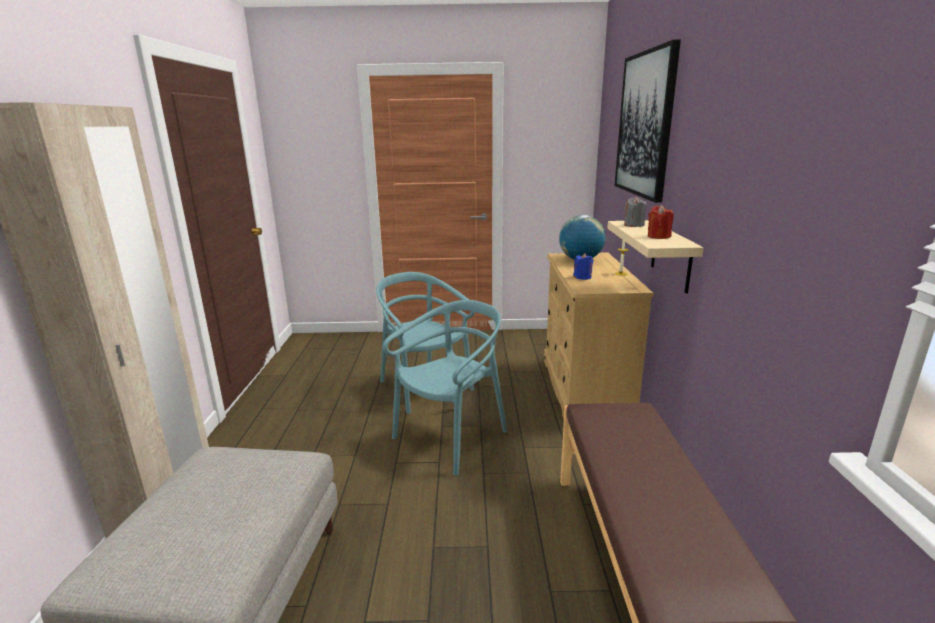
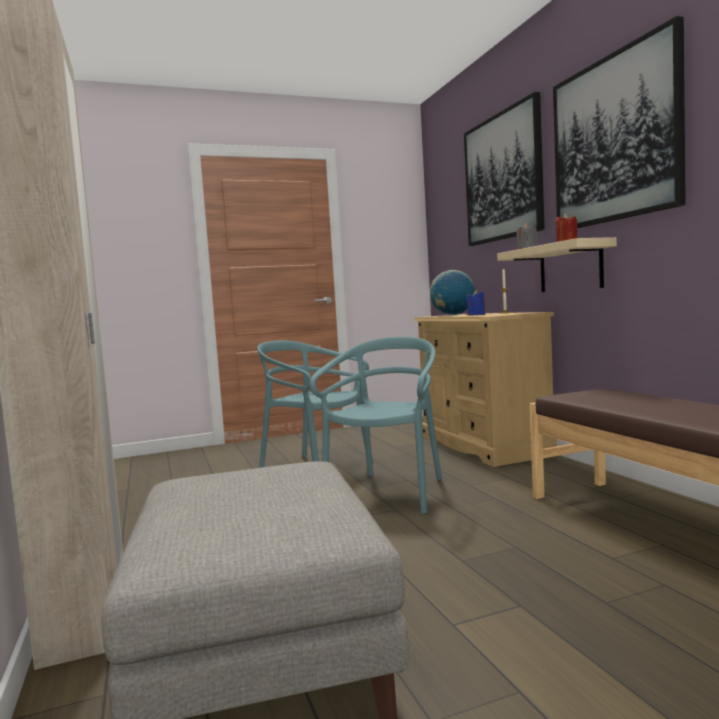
camera: 20 degrees left, 15 degrees down
none -> picture [553,16,686,228]

